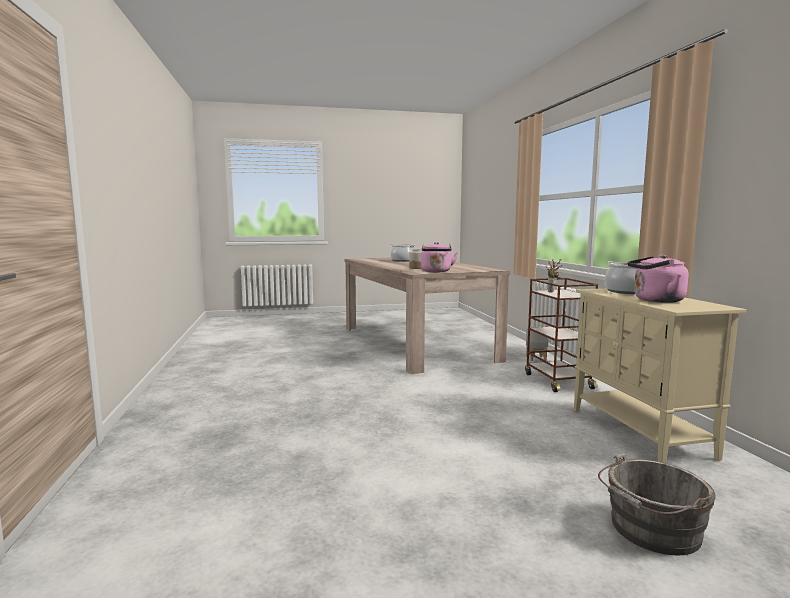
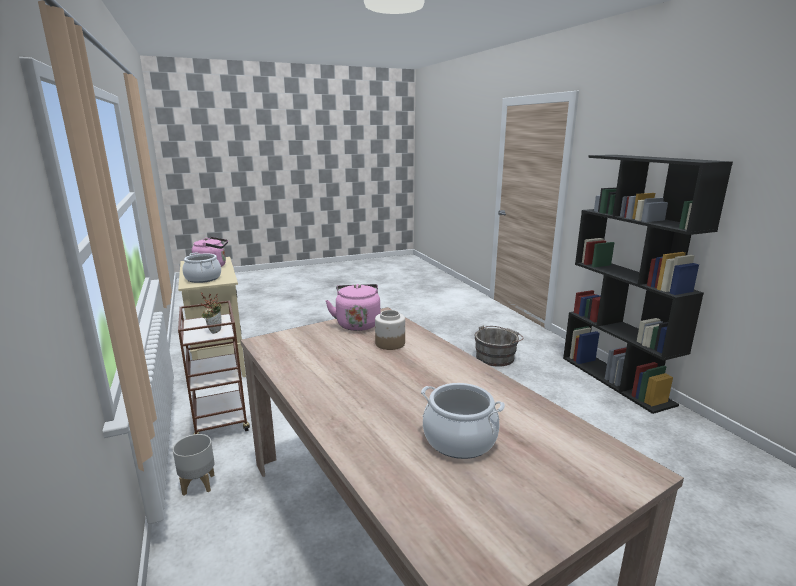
camera: 170 degrees right, 10 degrees up
grey bucket [598,453,715,556] -> grey bucket moved to [475,326,524,367]
none -> black bookcase [563,155,733,414]

